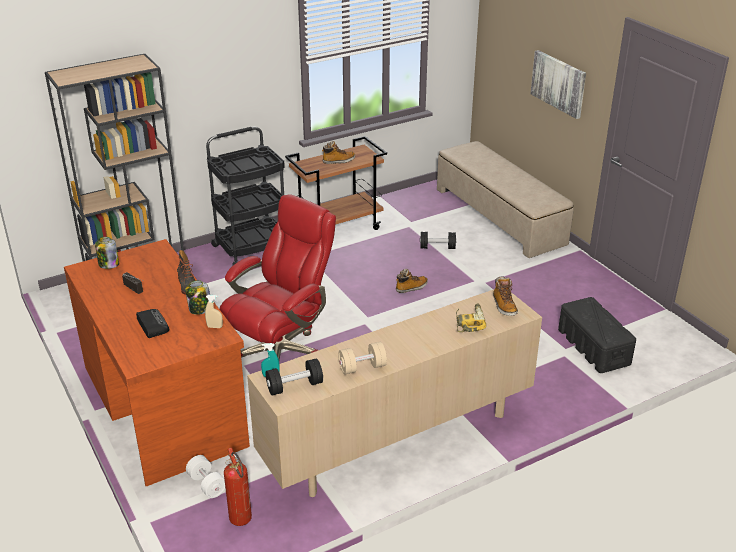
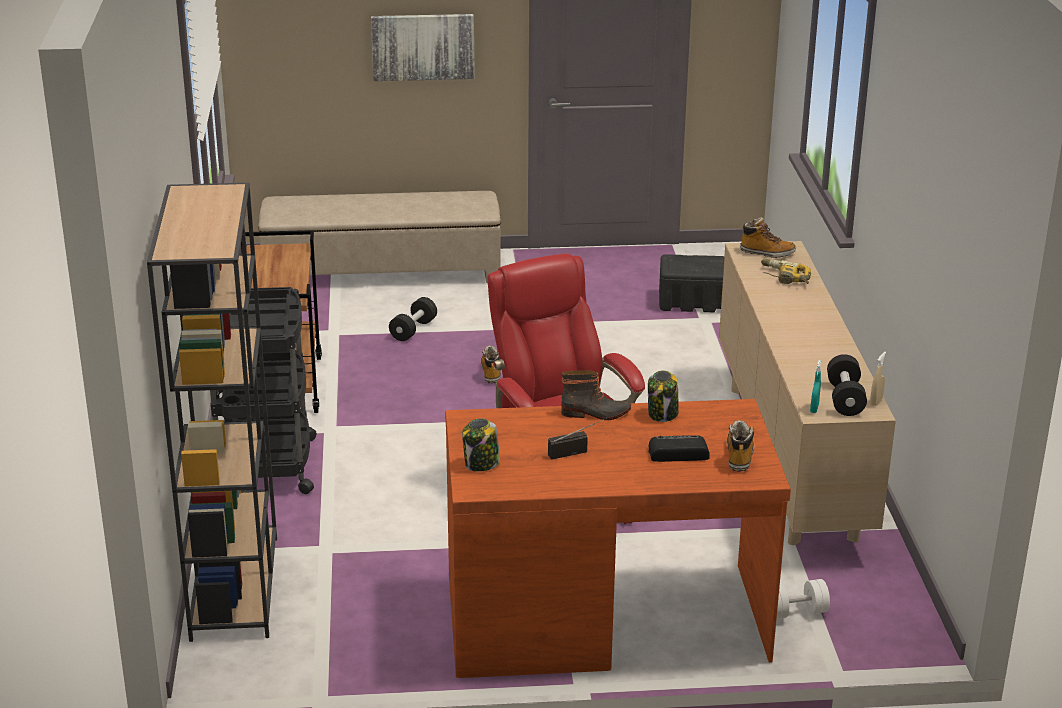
camera: 65 degrees left, 5 degrees down
beige spray bottle [205,295,223,328] -> beige spray bottle moved to [870,352,886,406]
fire extinguisher [224,448,252,526] -> none
boot [322,141,355,164] -> boot moved to [727,420,755,472]
beige dumbbell [338,342,387,375] -> none

